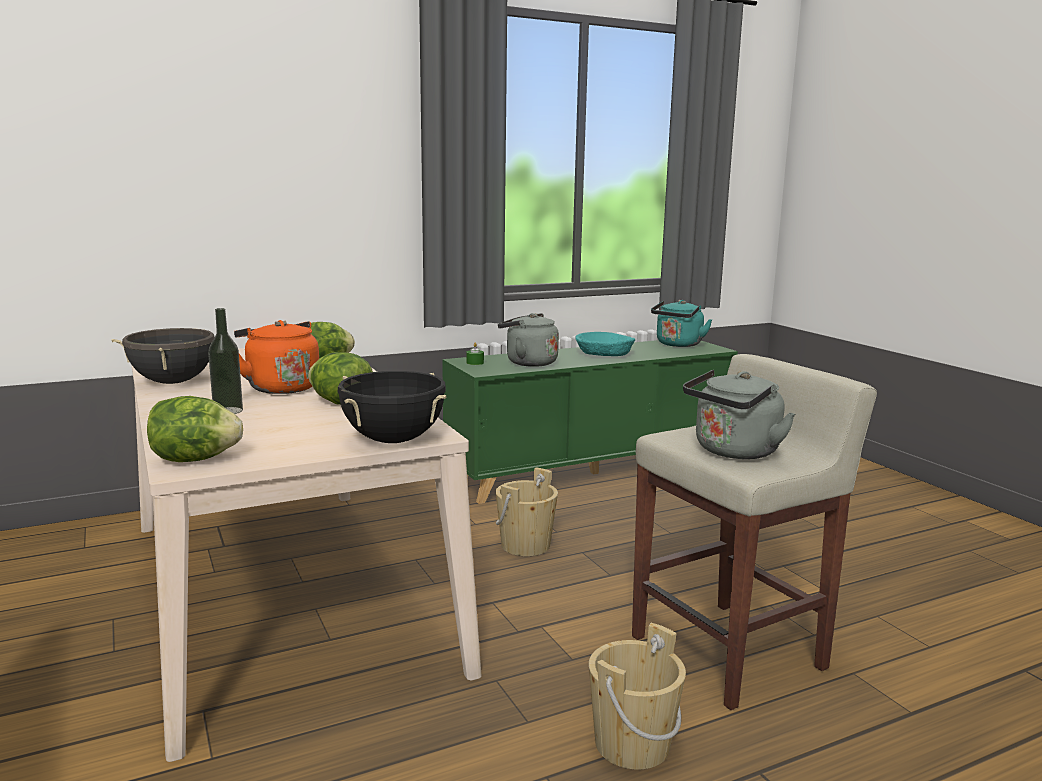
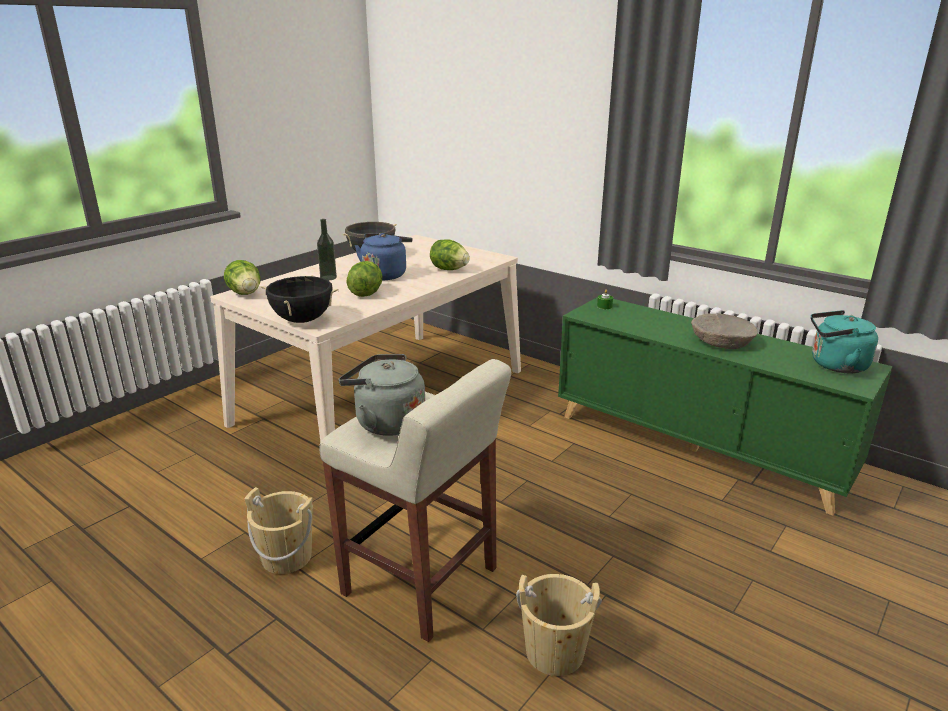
camera: 65 degrees right, 10 degrees up
orange kettle [234,320,319,394] -> blue kettle [355,233,412,280]
beige bucket [496,467,558,556] -> beige bucket moved to [516,574,602,676]
grey kettle [498,313,559,367] -> none
turquoise bowl [575,332,635,356] -> beige bowl [691,313,758,349]

